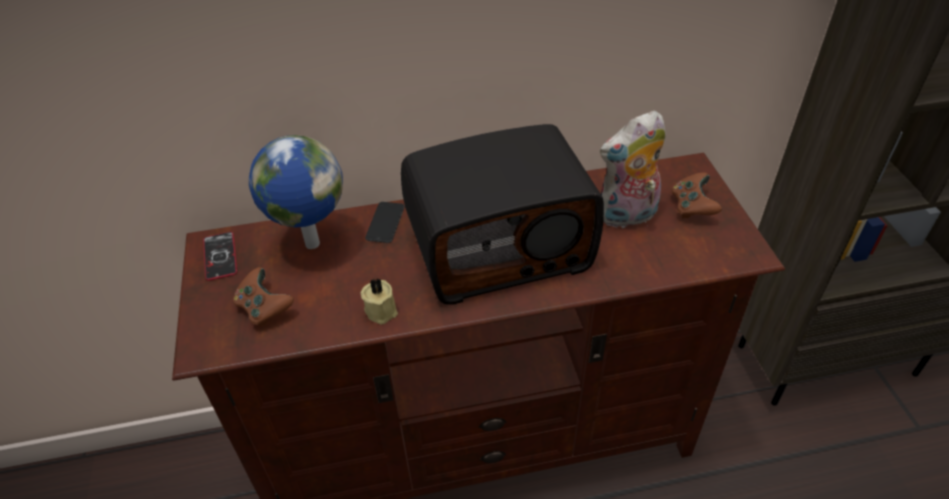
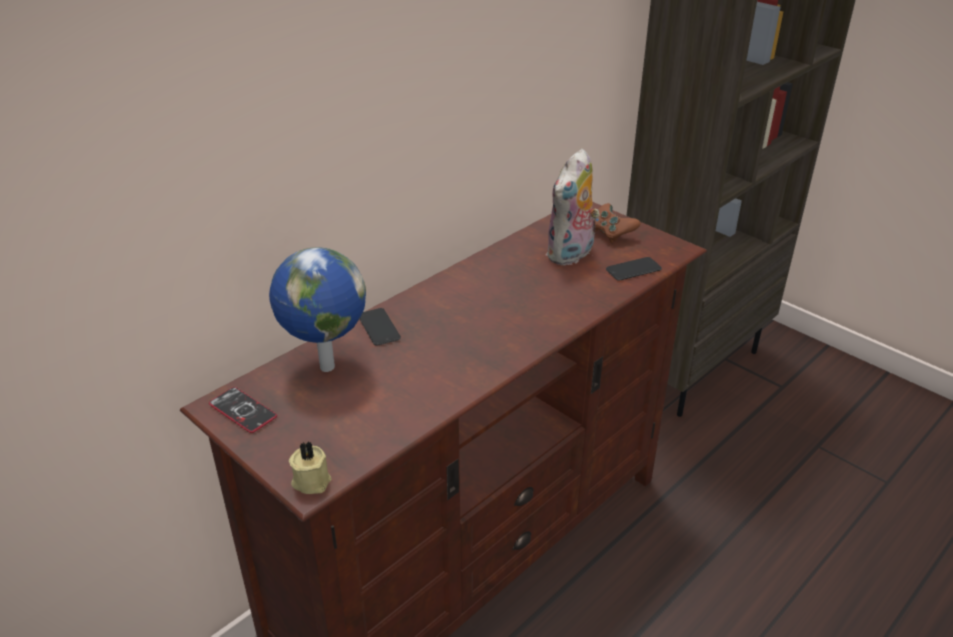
camera: 35 degrees left, 10 degrees down
brown game controller [233,267,294,326] -> none
beige candle [361,279,398,324] -> beige candle moved to [289,441,331,494]
radio [401,124,604,305] -> none
none -> phone [606,257,662,281]

